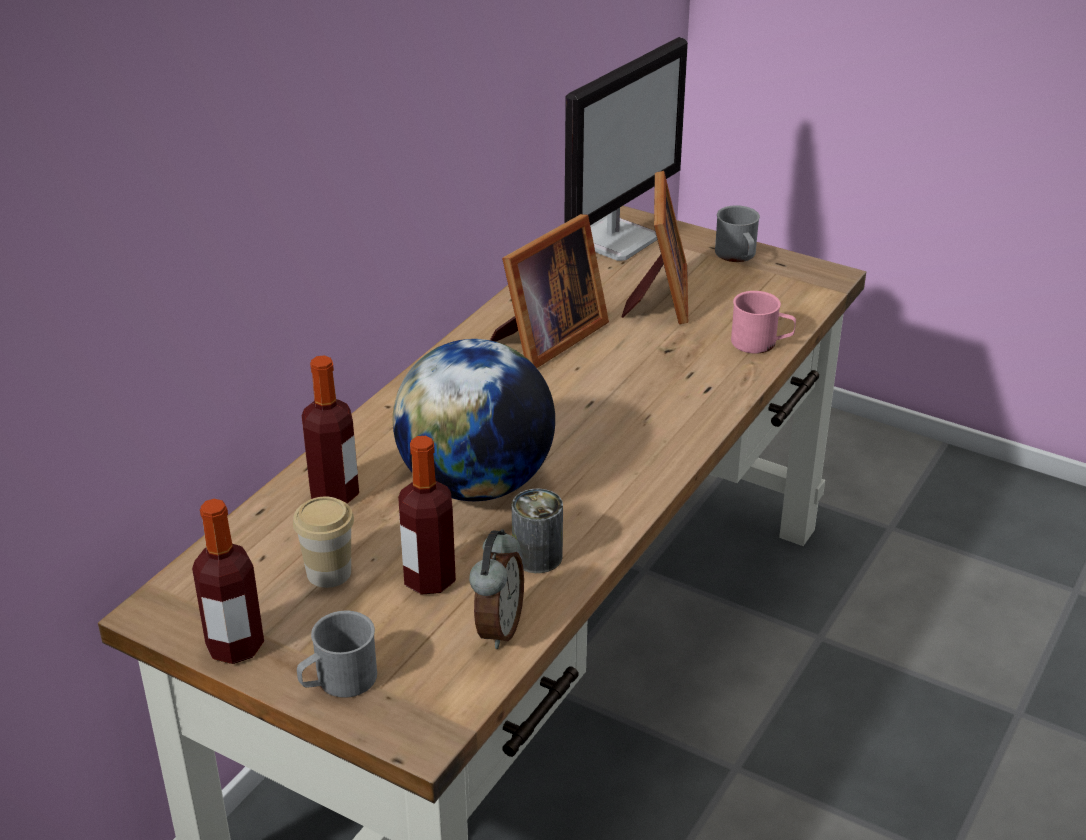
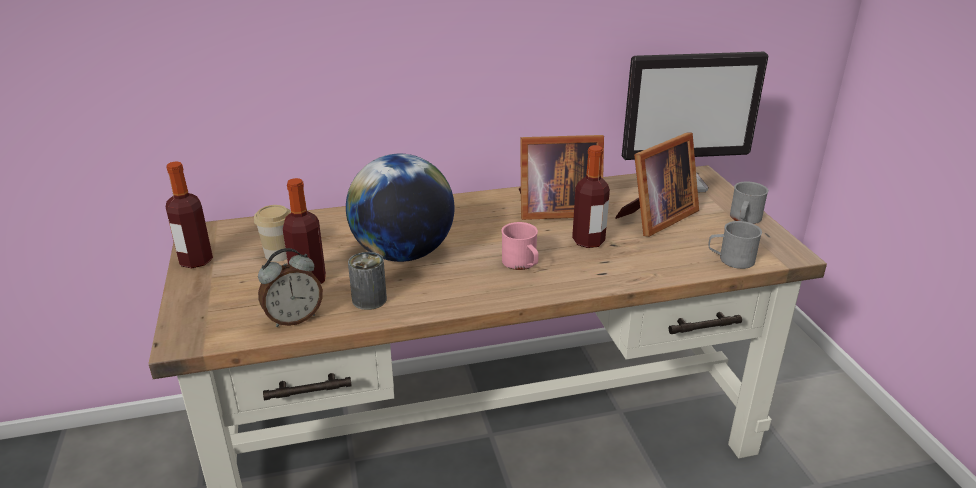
camera: 45 degrees right, 5 degrees down
grey mug [297,611,377,698] -> grey mug moved to [708,221,762,269]
bottle [302,355,359,504] -> bottle moved to [572,145,610,248]
pink mug [731,291,796,354] -> pink mug moved to [502,222,539,270]

